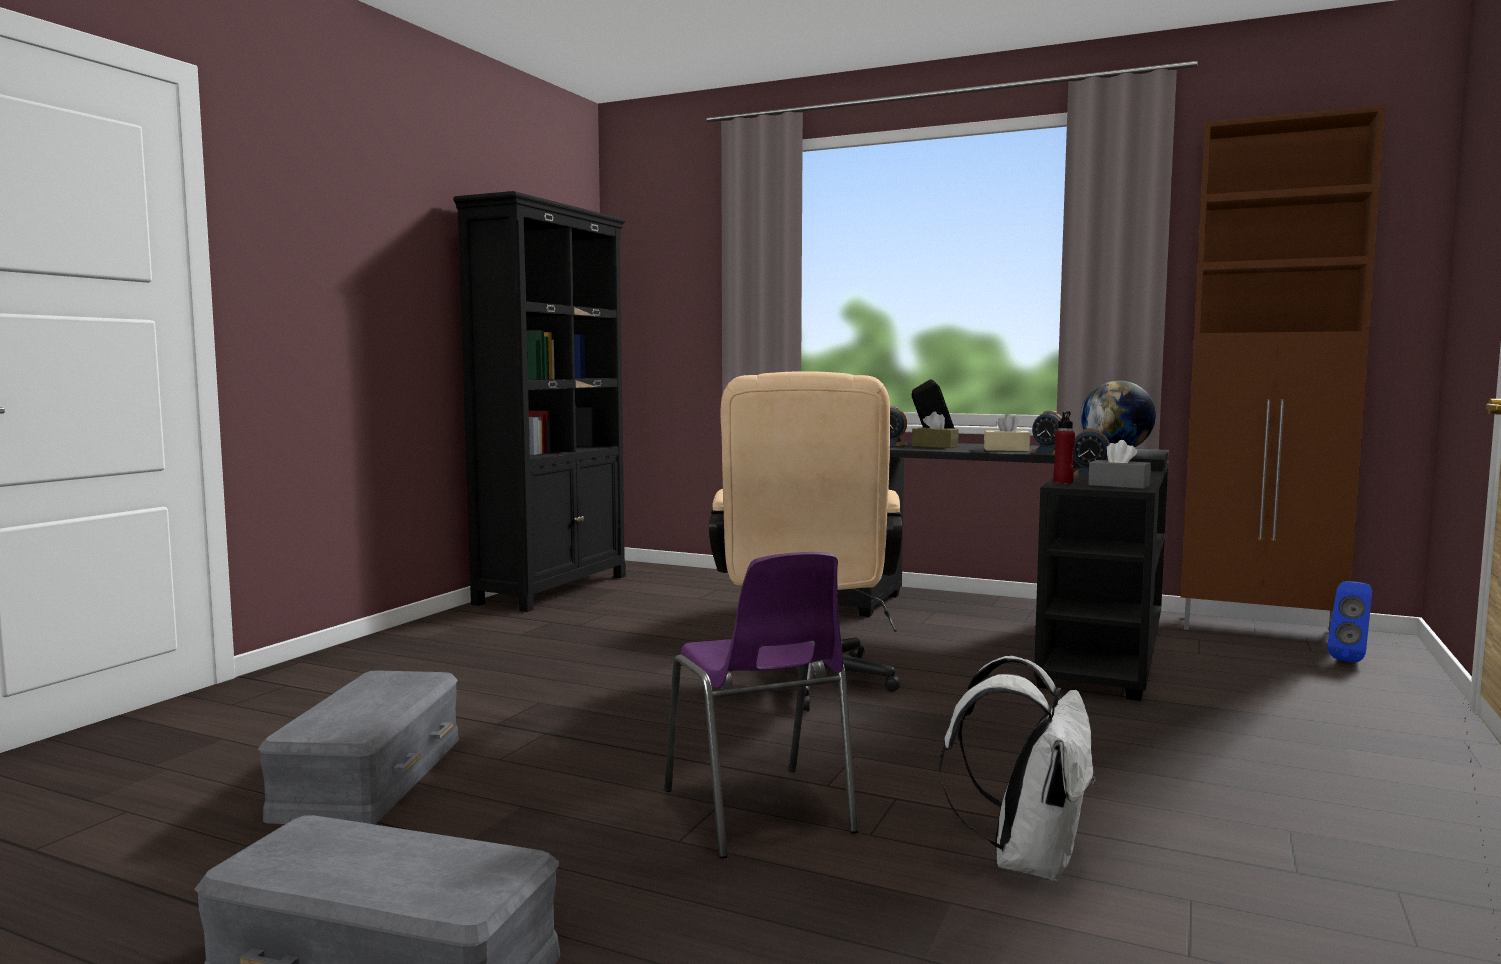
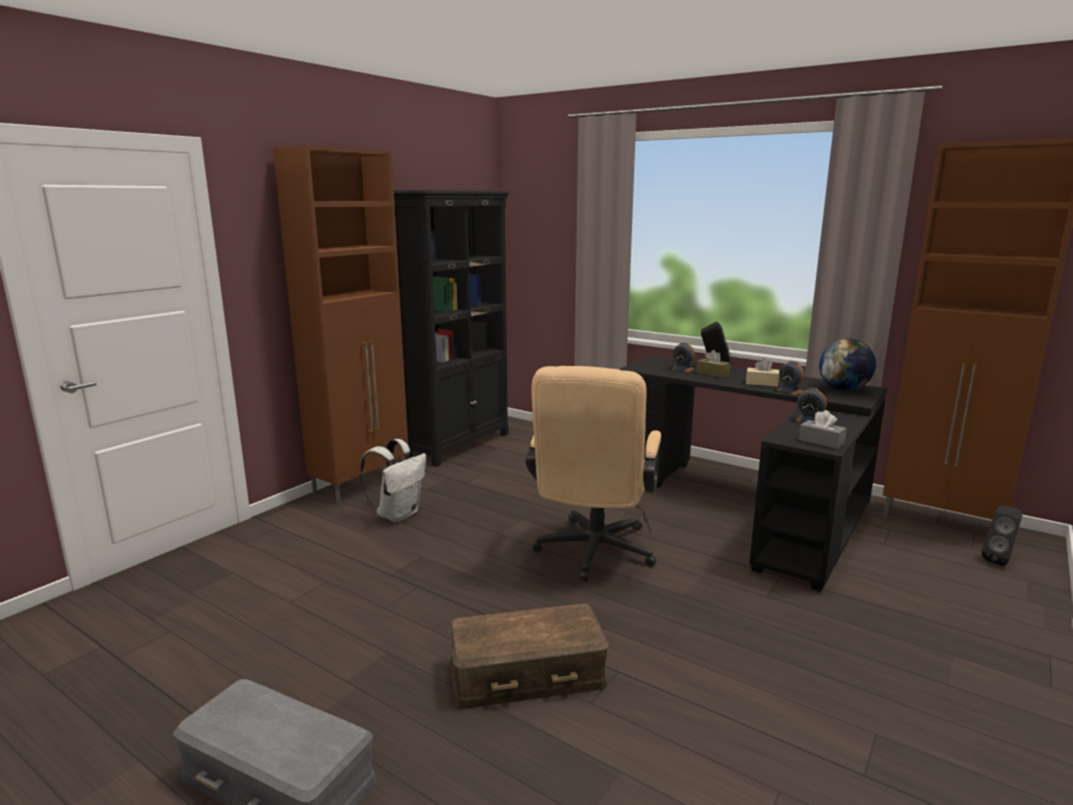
camera: 10 degrees right, 10 degrees up
grey storage box [258,670,459,824] -> none
purple chair [665,552,858,859] -> brown storage box [448,604,609,709]
white backpack [939,656,1096,882] -> white backpack moved to [359,439,426,522]
red bottle [1053,412,1075,484] -> none
blue speaker [1327,581,1372,662] -> black speaker [982,505,1022,566]
none -> brown cabinet [273,145,408,505]

